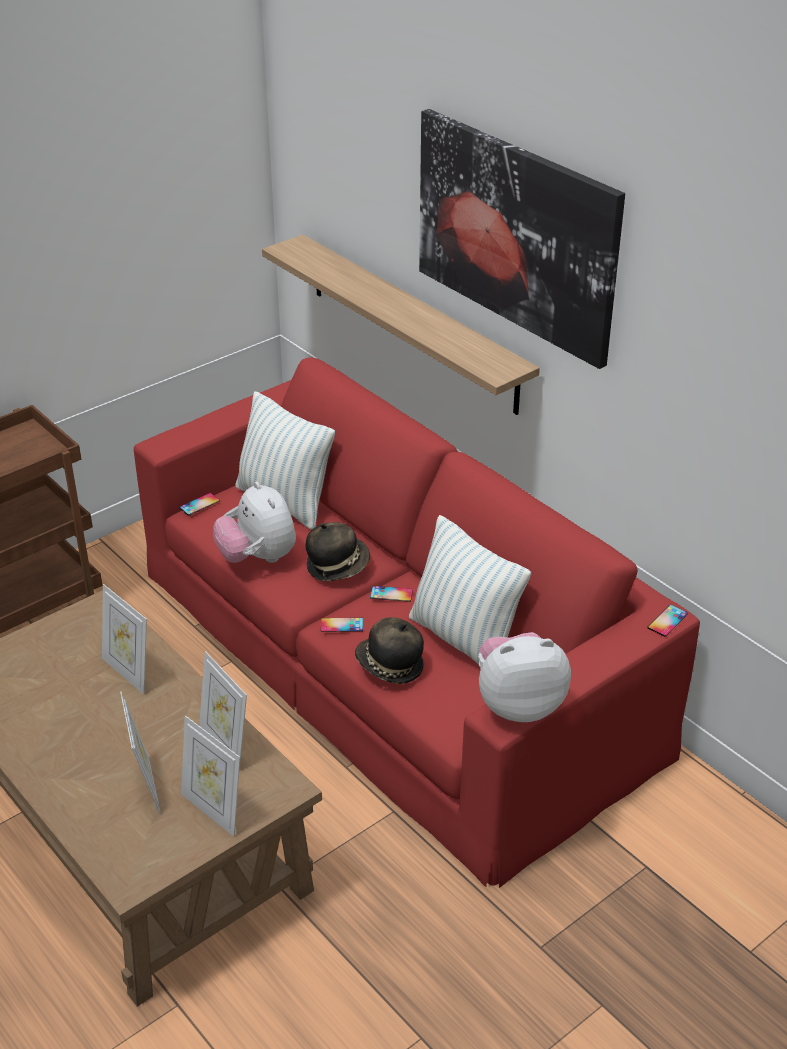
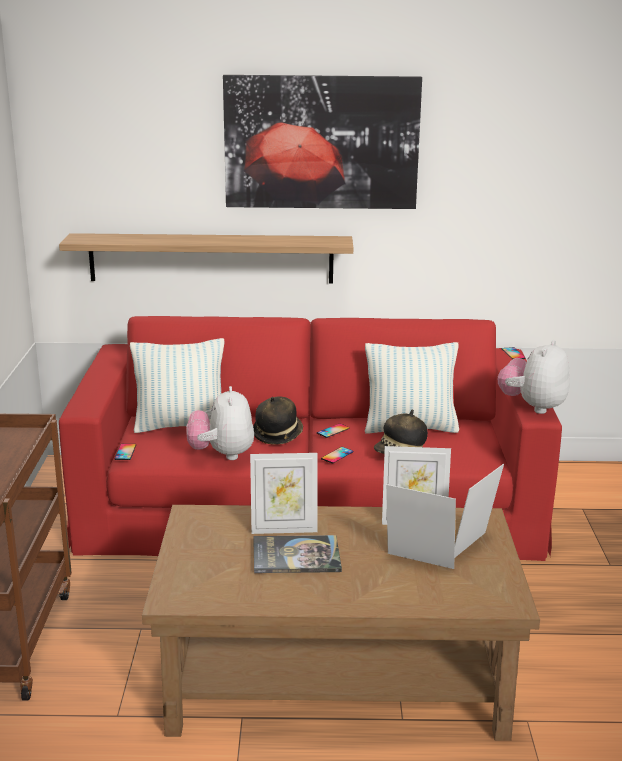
camera: 50 degrees left, 15 degrees down
picture frame [181,715,240,837] -> picture frame turned 135 degrees clockwise [454,464,504,558]
plush toy [213,481,296,563] -> plush toy turned 75 degrees clockwise [186,386,254,460]
none -> book [253,535,342,573]

